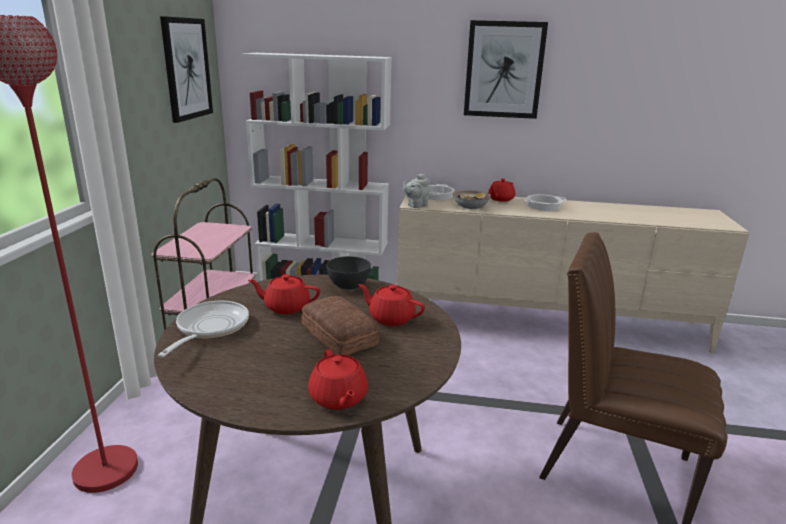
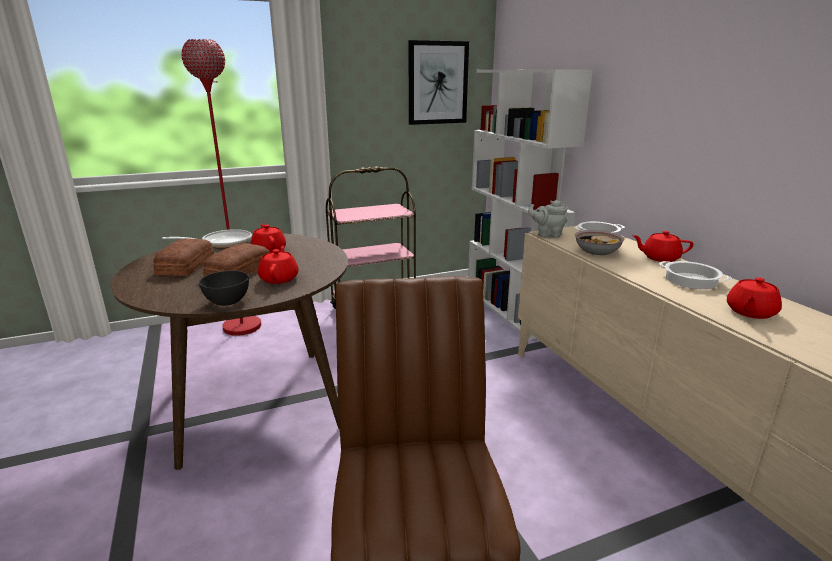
camera: 60 degrees right, 0 degrees up
red teapot [308,349,368,410] -> red teapot moved to [727,277,782,319]
grey bowl [326,256,371,290] -> grey bowl moved to [199,271,249,306]
picture [464,20,548,119] -> none
none -> bread [153,238,214,276]

